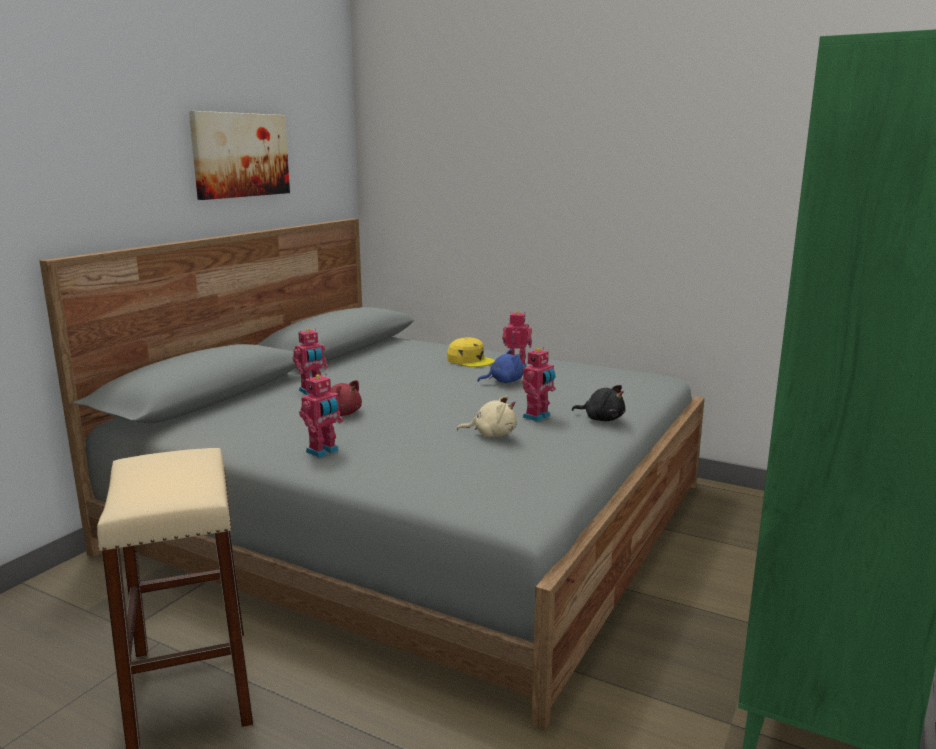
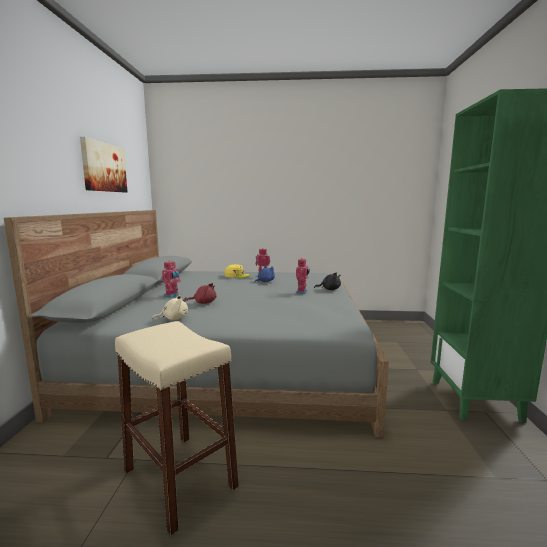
camera: 25 degrees left, 5 degrees down
toy robot [299,374,343,458] -> none
beige plush toy [457,395,517,437] -> beige plush toy moved to [152,295,188,320]

